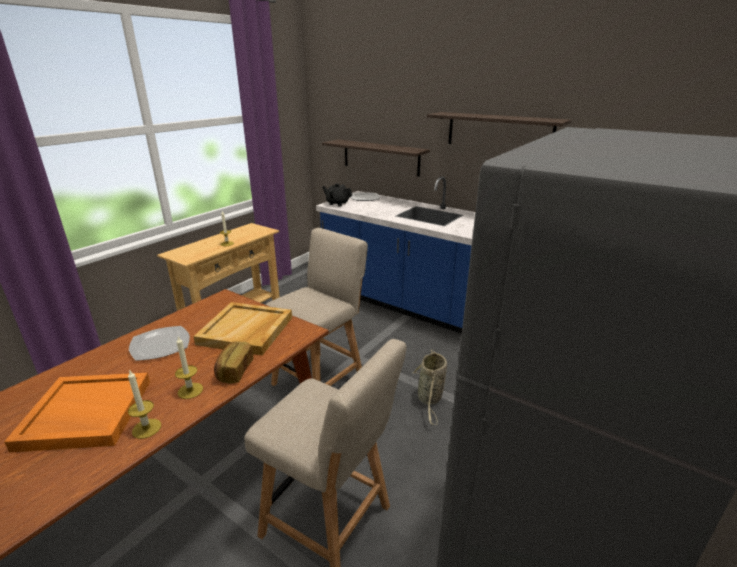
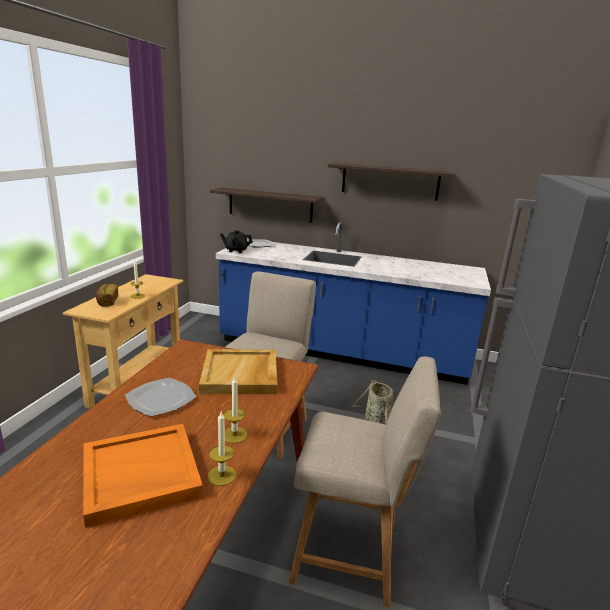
camera: 20 degrees left, 5 degrees down
bread [214,341,253,384] -> bread moved to [96,284,118,307]

